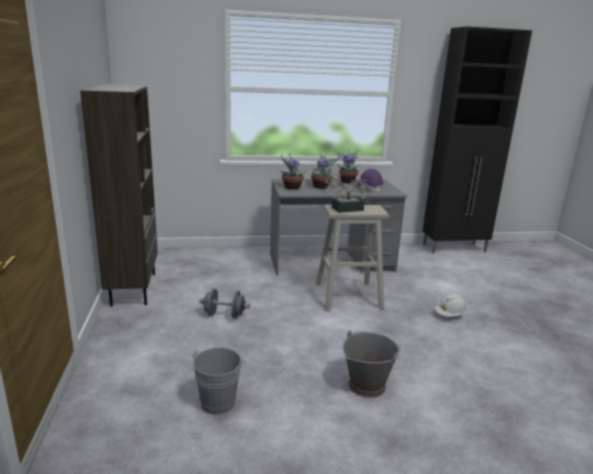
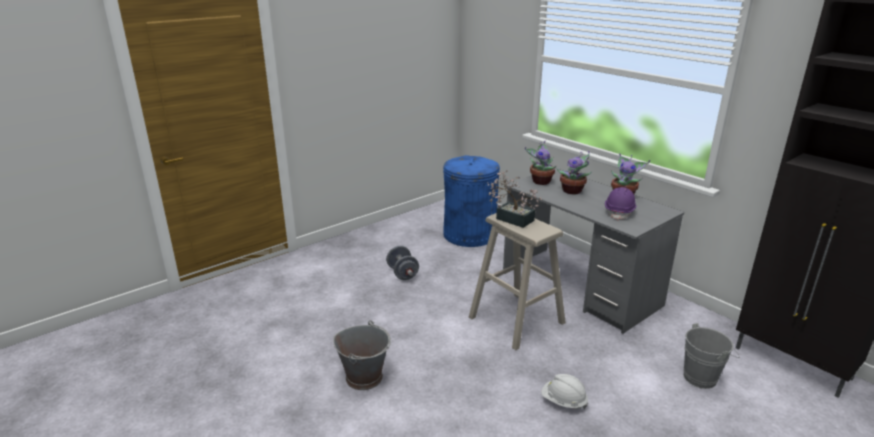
camera: 60 degrees right, 5 degrees up
brown bookcase [80,84,158,306] -> none
grey bucket [193,347,247,415] -> grey bucket moved to [683,323,740,389]
none -> blue trash can [443,155,500,247]

